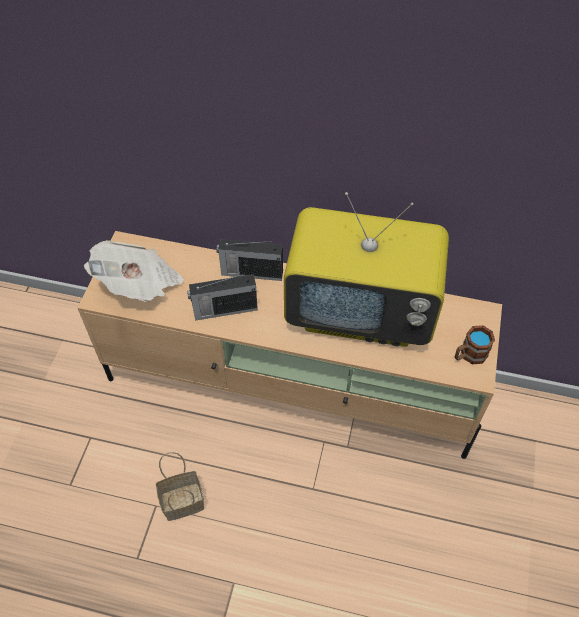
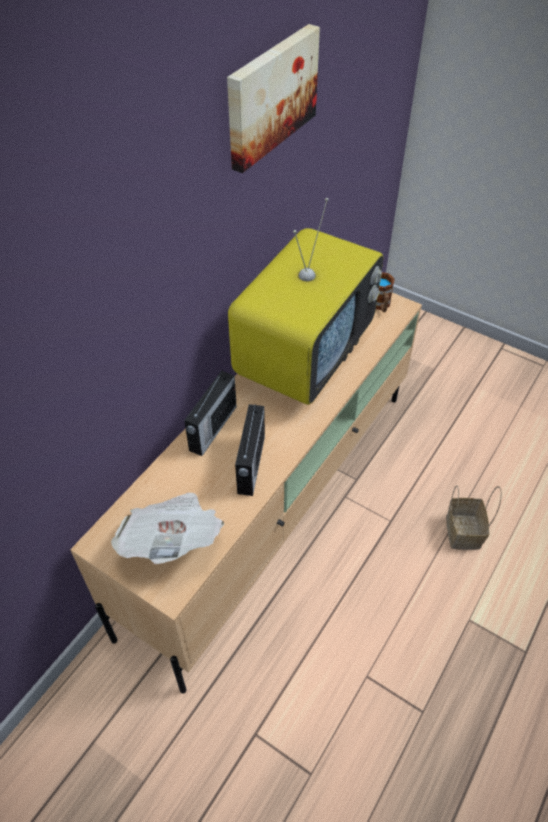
camera: 70 degrees left, 5 degrees down
basket [156,452,204,521] -> basket moved to [446,485,502,550]
none -> picture [227,24,320,173]

